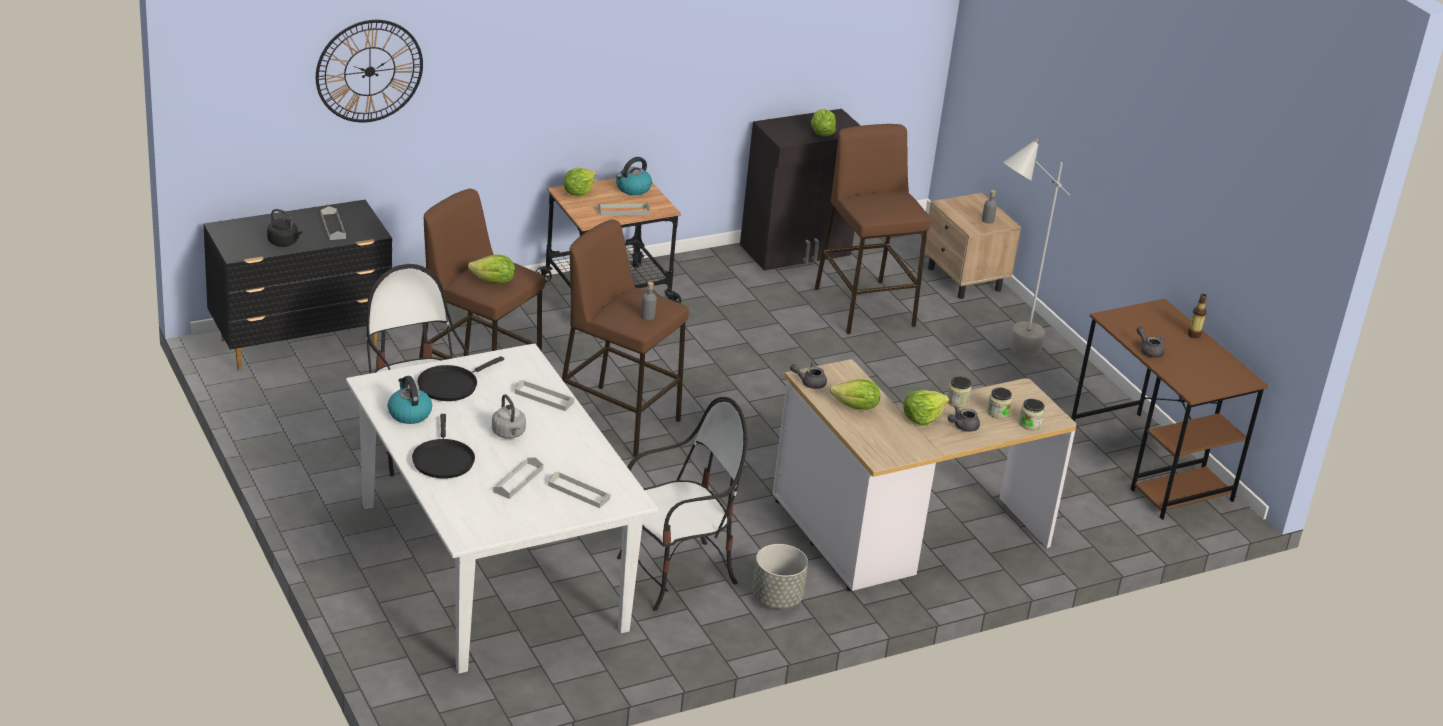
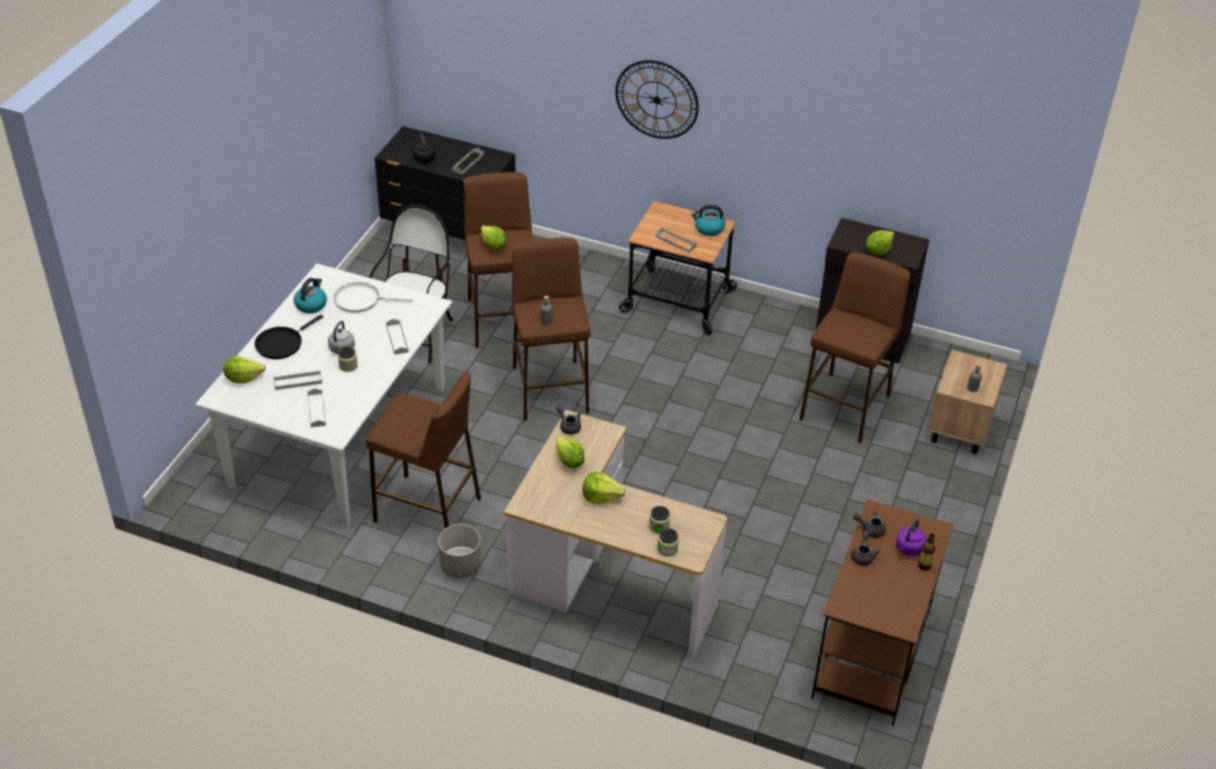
camera: 50 degrees right, 10 degrees up
wall clock [316,20,423,122] -> wall clock moved to [615,60,699,139]
black frying pan [417,356,504,401] -> white frying pan [334,282,412,313]
lettuce [563,168,596,196] -> lettuce moved to [223,356,266,383]
chair [617,397,747,611] -> brown stool [366,372,481,529]
jar [947,376,972,407] -> jar moved to [338,347,358,372]
grey teapot [948,405,980,432] -> grey teapot moved to [853,510,886,537]
grey floor lamp [1003,138,1070,357] -> none
none -> purple kettle [896,519,927,556]

